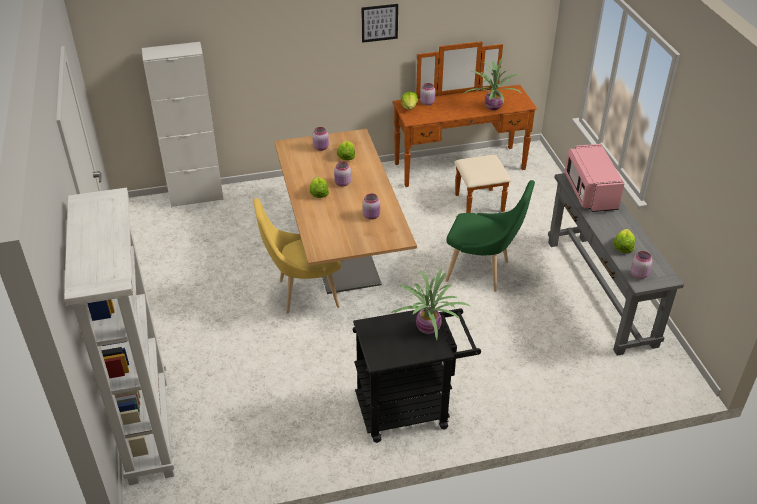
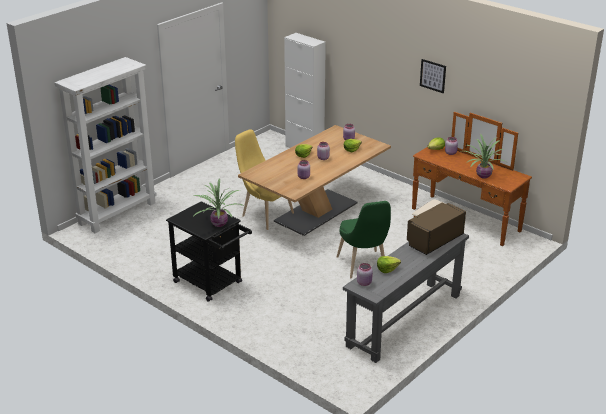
camera: 55 degrees right, 10 degrees down
pink microwave [565,144,624,212] -> brown microwave [407,203,466,255]

